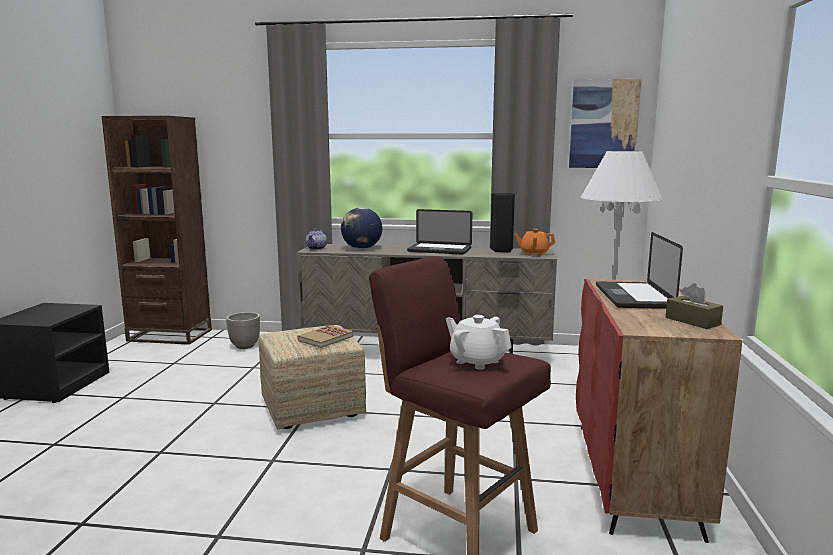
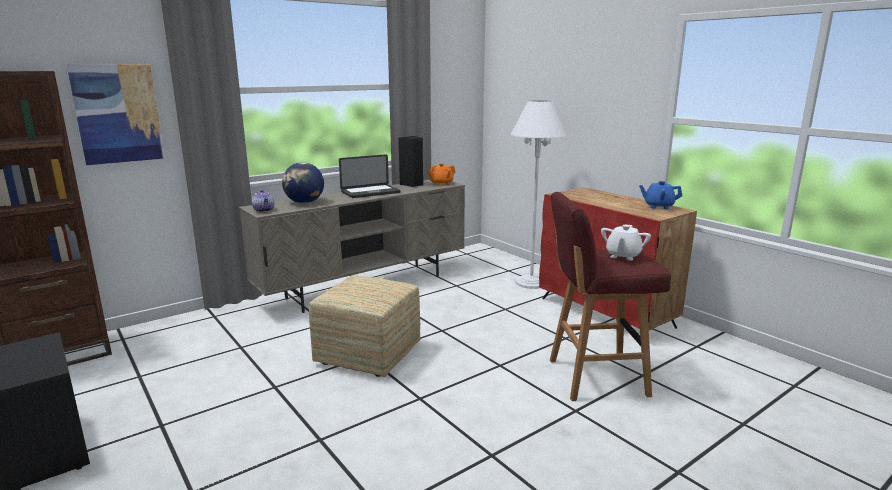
camera: 45 degrees left, 5 degrees up
planter [226,312,260,349] -> none
book [298,325,353,348] -> none
white teapot [446,315,512,370] -> white teapot turned 60 degrees counterclockwise [601,225,651,261]
picture [569,79,642,168] -> picture moved to [66,64,165,165]
laptop [596,232,683,309] -> none
brown tissue box [666,283,723,329] -> blue teapot [639,181,682,209]

